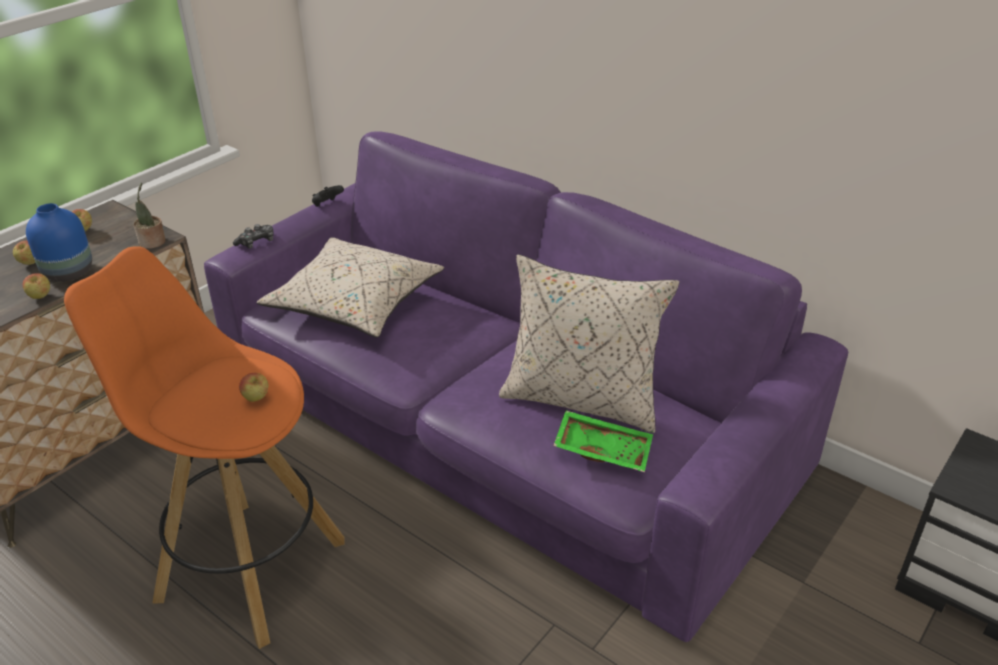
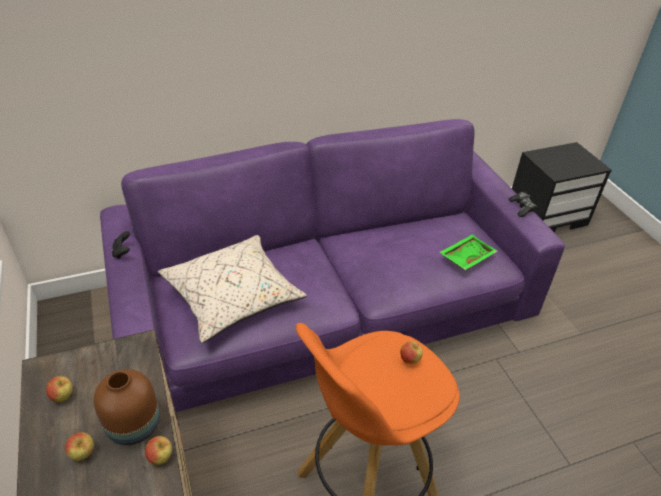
camera: 60 degrees left, 5 degrees up
blue vase [26,203,92,282] -> brown vase [94,369,160,445]
potted plant [134,183,166,249] -> none
game controller [233,224,274,249] -> game controller moved to [509,192,537,217]
beige pillow [499,255,679,433] -> none

